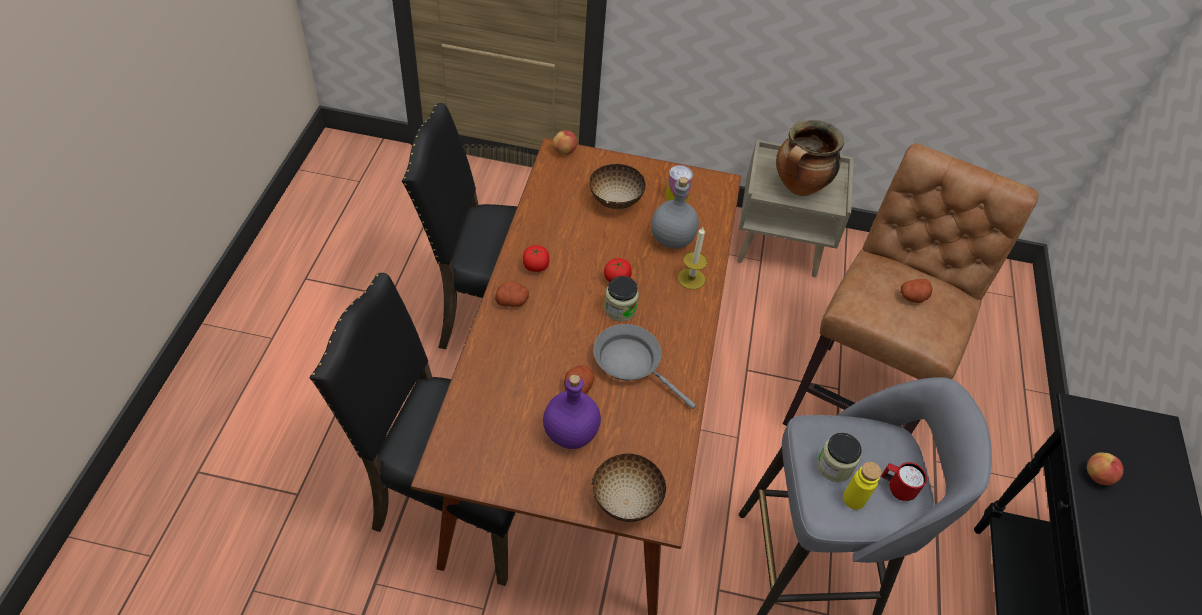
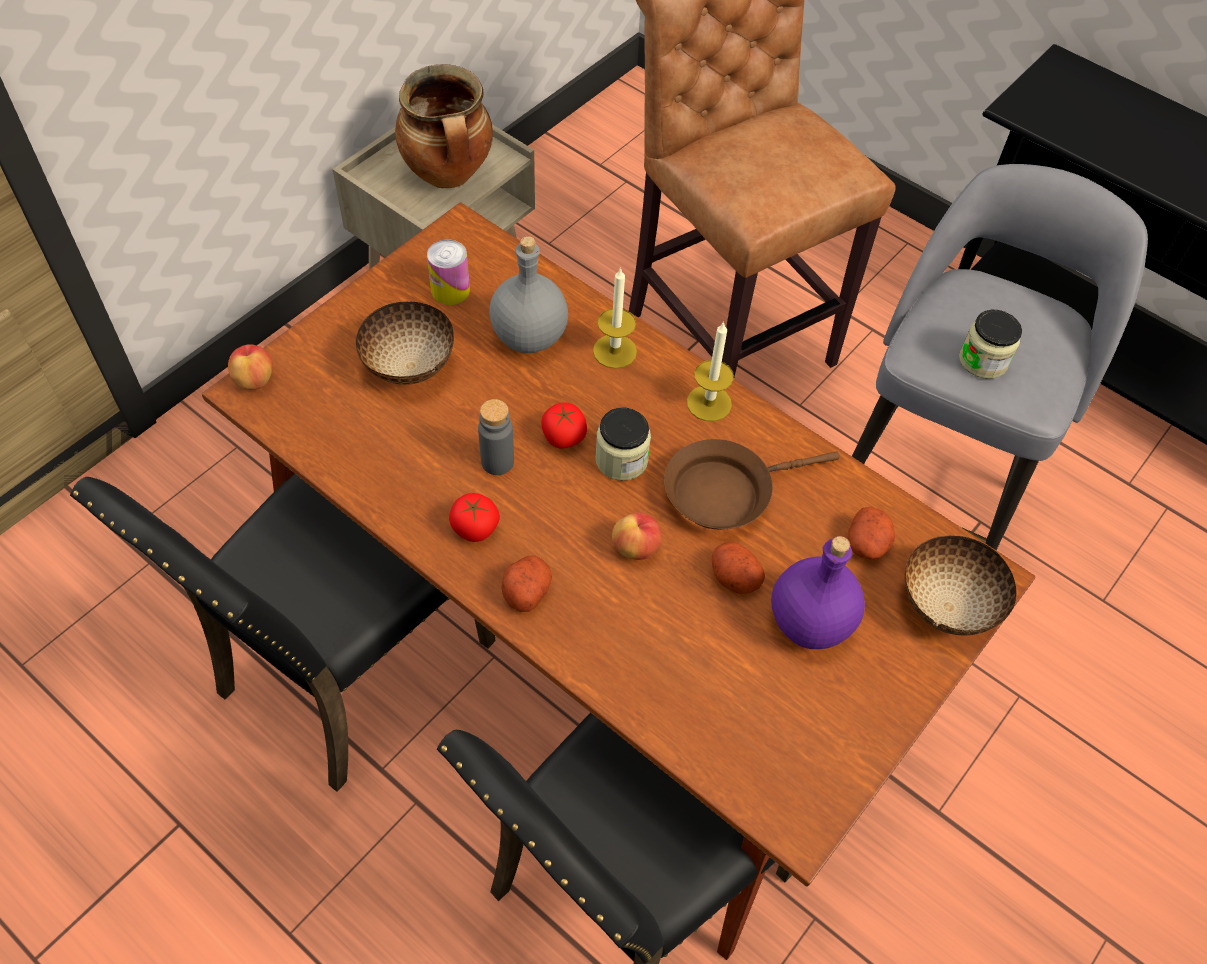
camera: 60 degrees left, 5 degrees up
grey frying pan [593,324,696,409] -> brown frying pan [664,439,840,529]
yellow bottle [843,462,882,510] -> none
red mug [881,462,927,501] -> none
potato [901,279,933,303] -> potato moved to [848,507,895,560]
apple [1087,452,1124,485] -> apple moved to [612,512,661,560]
none -> grey bottle [478,399,514,475]
none -> candle [687,321,734,421]

